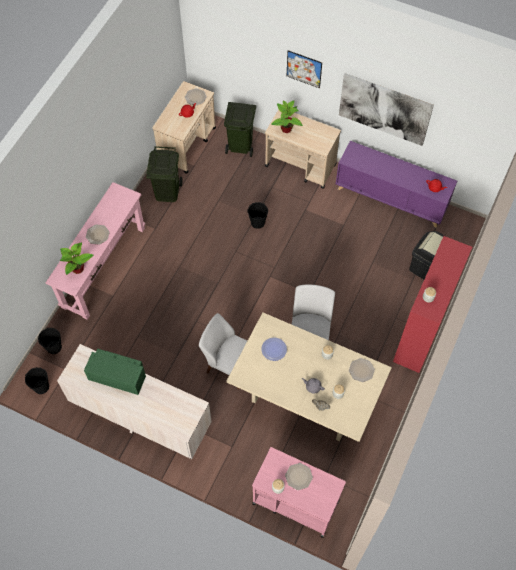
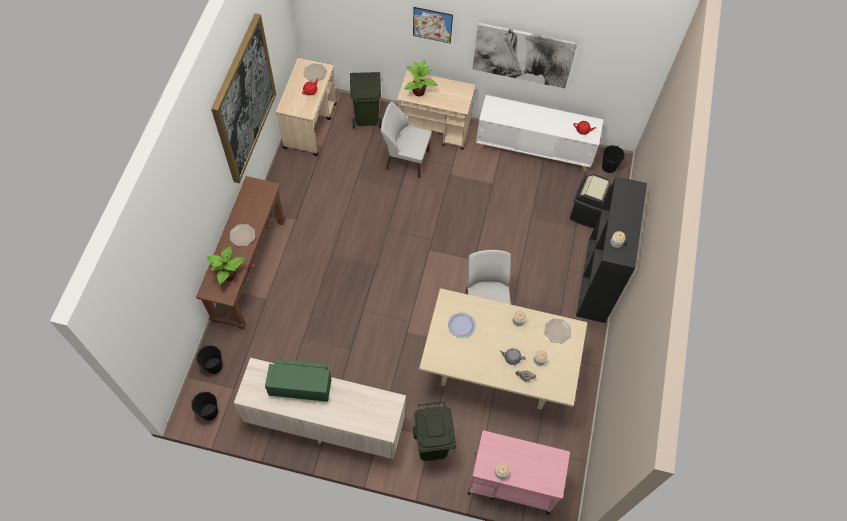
camera: 15 degrees left, 0 degrees up
pink console table [46,182,145,320] -> brown console table [196,176,285,329]
green trash can [146,146,182,202] -> green trash can moved to [413,401,456,461]
white chair [199,313,247,389] -> white chair moved to [381,102,432,178]
black bucket [248,202,268,229] -> black bucket moved to [602,145,625,173]
plate [285,463,313,490] -> none
purple cabinet [336,141,457,227] -> white cabinet [476,95,603,171]
red bookcase [393,236,472,373] -> black bookcase [576,176,647,323]
none -> picture [211,13,276,183]

